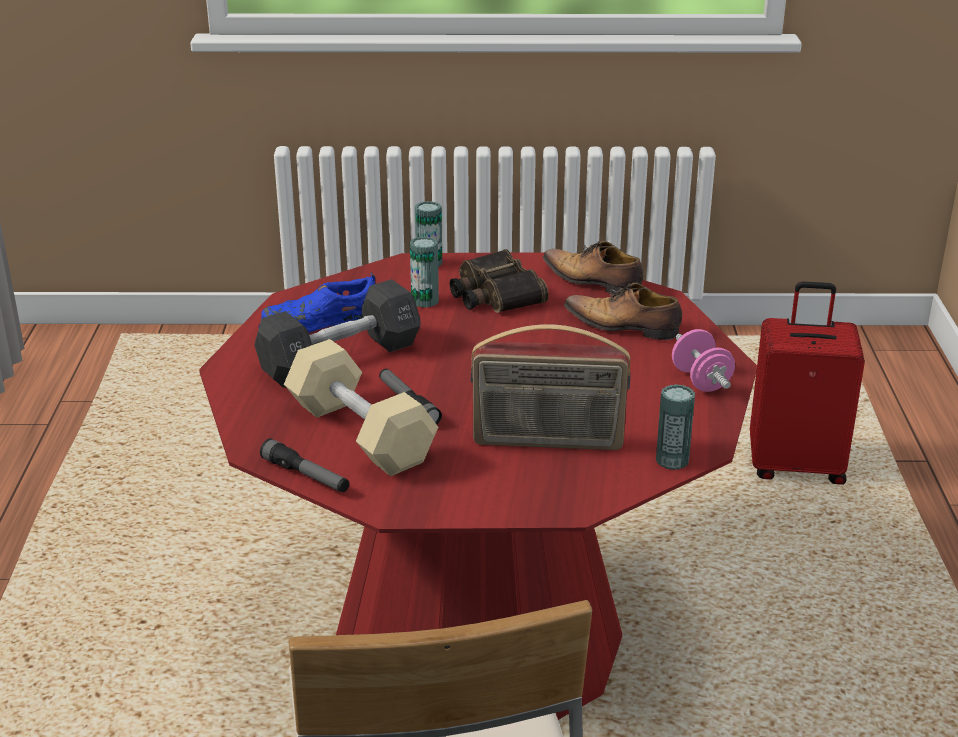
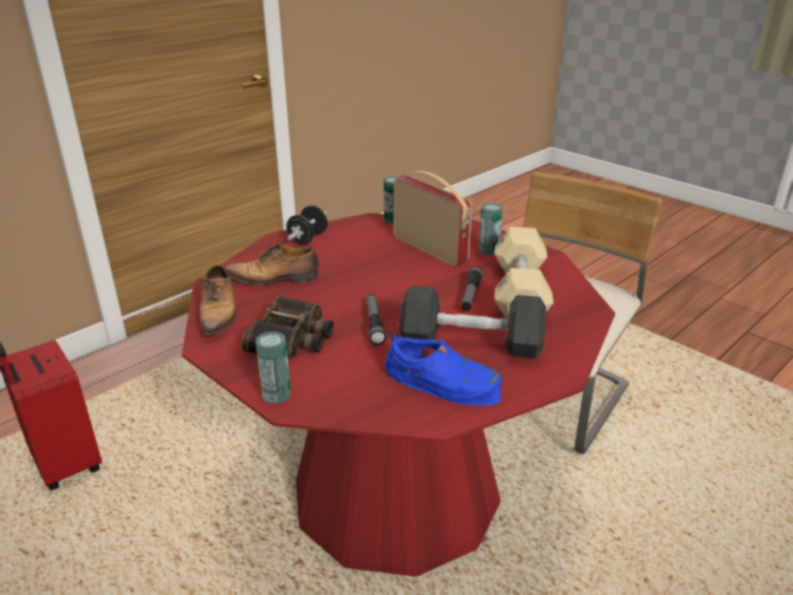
camera: 135 degrees left, 0 degrees up
flashlight [260,438,349,492] -> flashlight moved to [366,294,386,345]
can [410,236,439,308] -> can moved to [479,203,503,255]
shoe [564,282,682,340] -> shoe turned 105 degrees clockwise [224,243,319,285]
pink dumbbell [672,329,735,392] -> black dumbbell [287,205,328,245]

